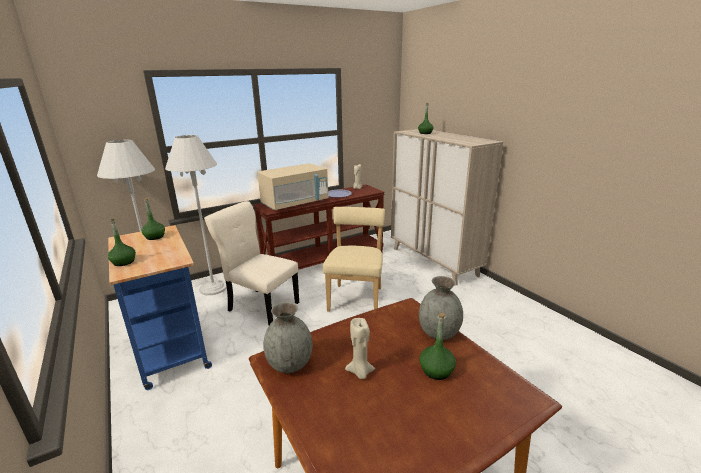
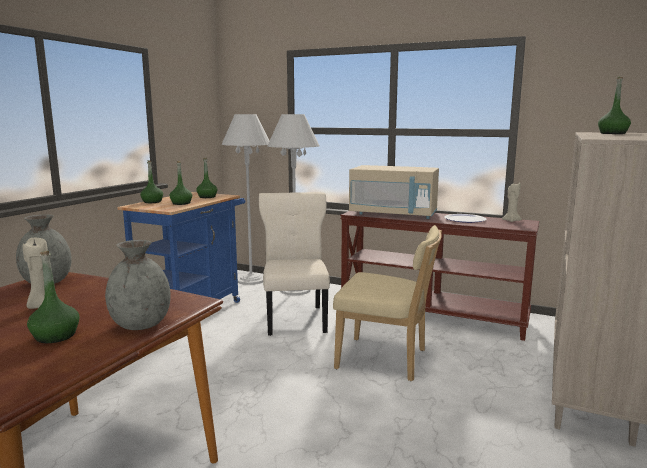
camera: 55 degrees right, 10 degrees down
beige chair [323,207,385,312] -> beige chair turned 45 degrees clockwise [333,225,442,381]
none -> green bottle [169,161,192,205]

